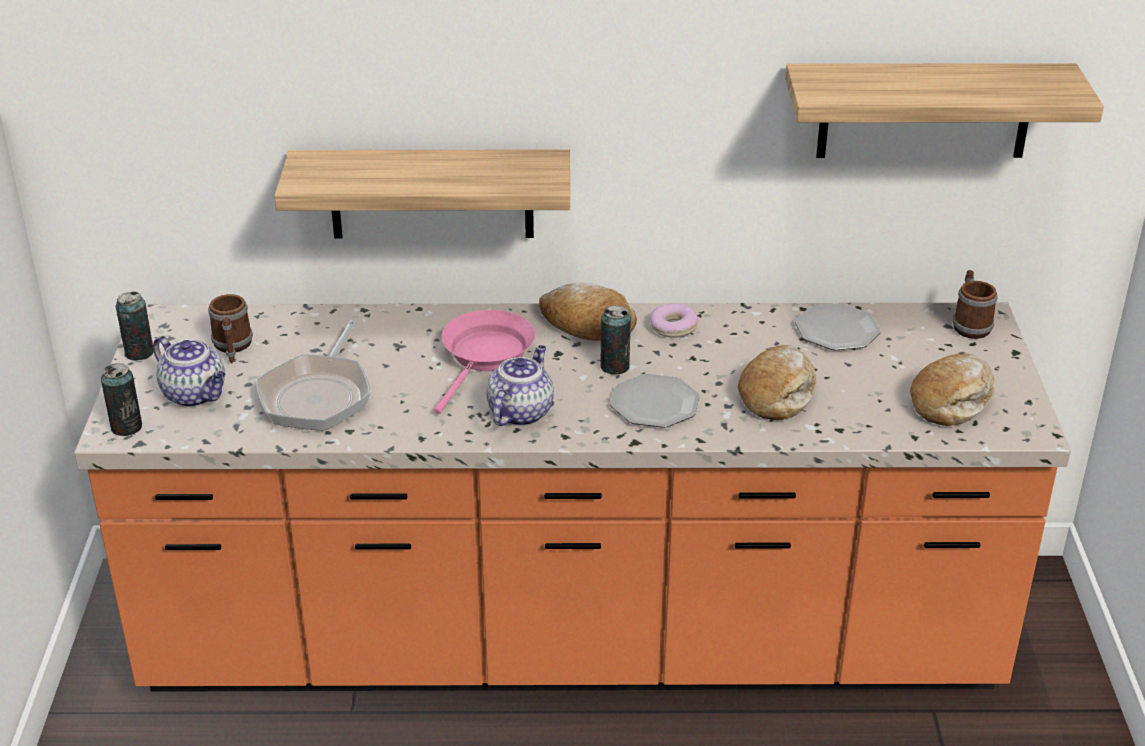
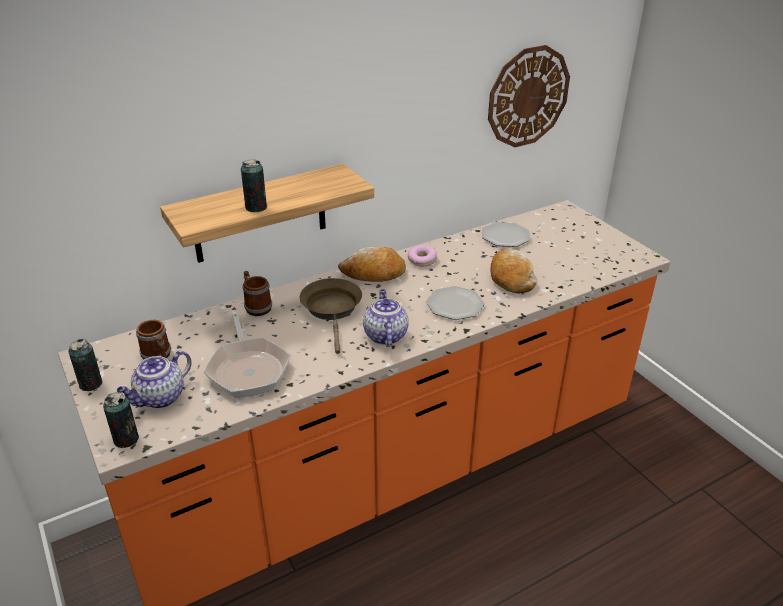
camera: 30 degrees left, 0 degrees up
teapot [153,336,225,407] -> teapot turned 120 degrees clockwise [117,351,191,408]
pink frying pan [434,310,535,414] -> brown frying pan [300,278,362,354]
can [600,305,631,375] -> can moved to [241,159,267,212]
shelf [785,63,1104,158] -> wall clock [488,45,570,147]
bread [910,354,995,426] -> none
mug [953,270,998,339] -> mug moved to [243,271,272,316]

